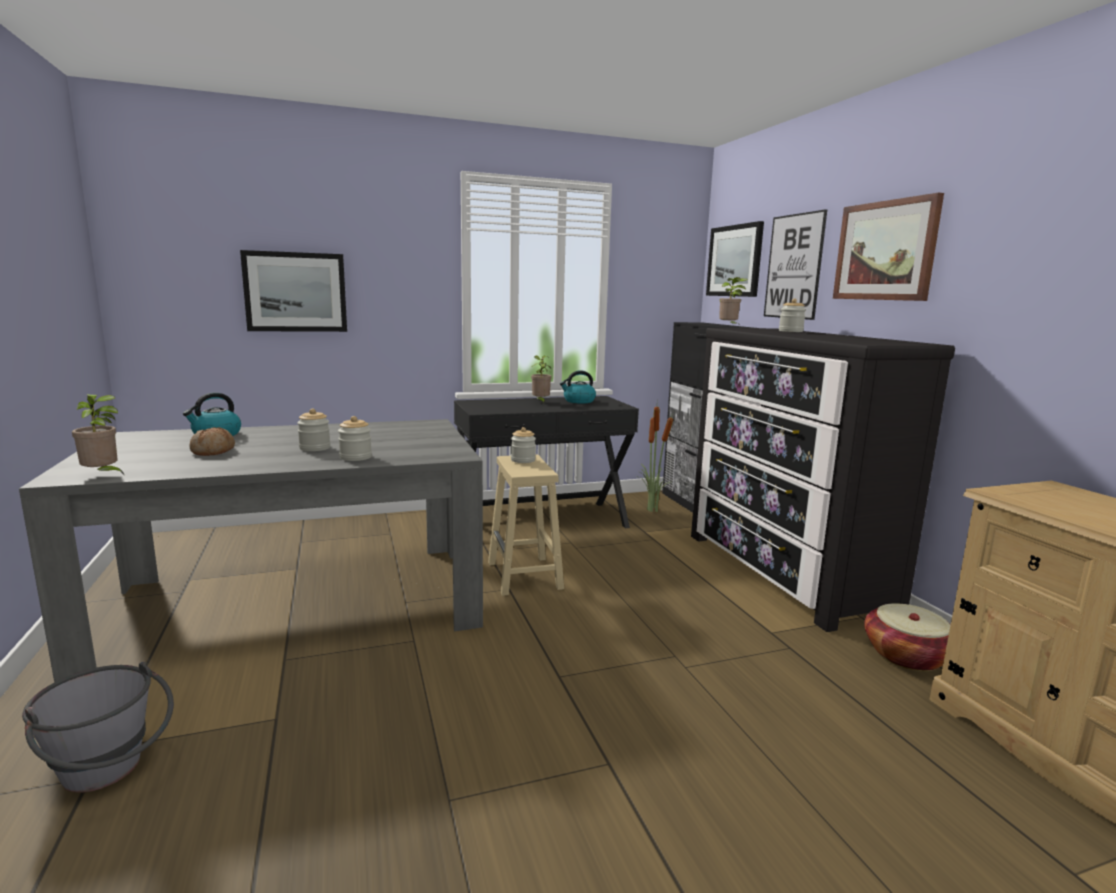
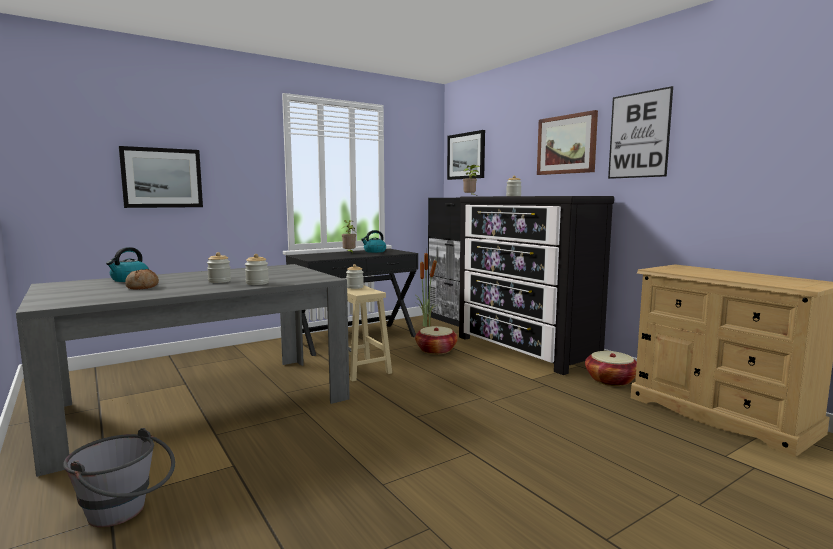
camera: 15 degrees left, 5 degrees down
potted plant [72,394,124,474] -> none
picture [764,209,827,320] -> picture moved to [608,86,673,179]
none -> basket [415,326,458,354]

